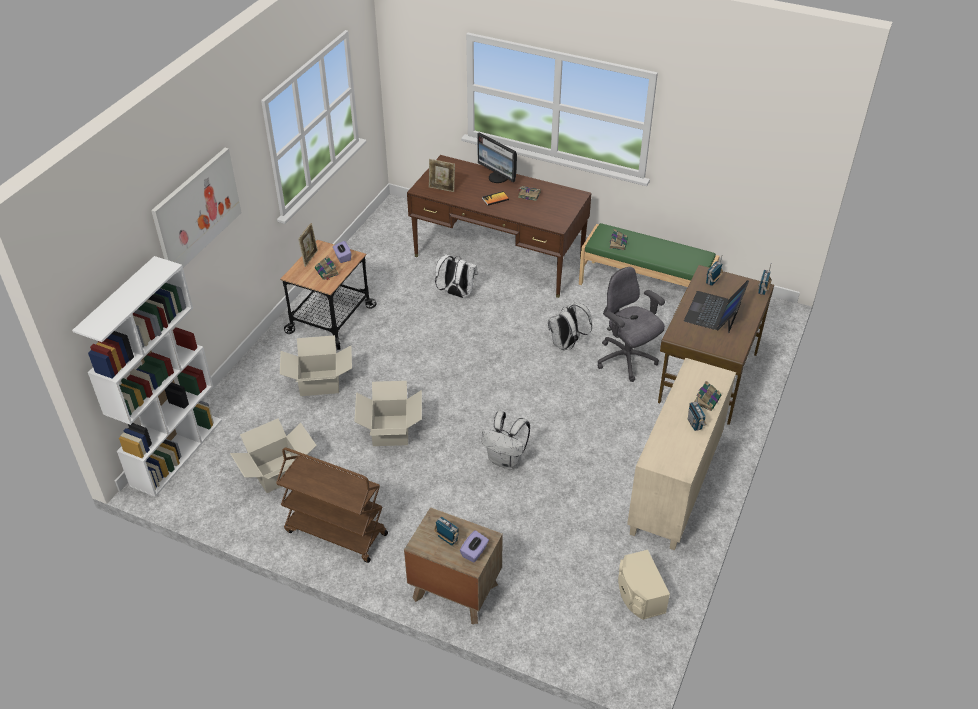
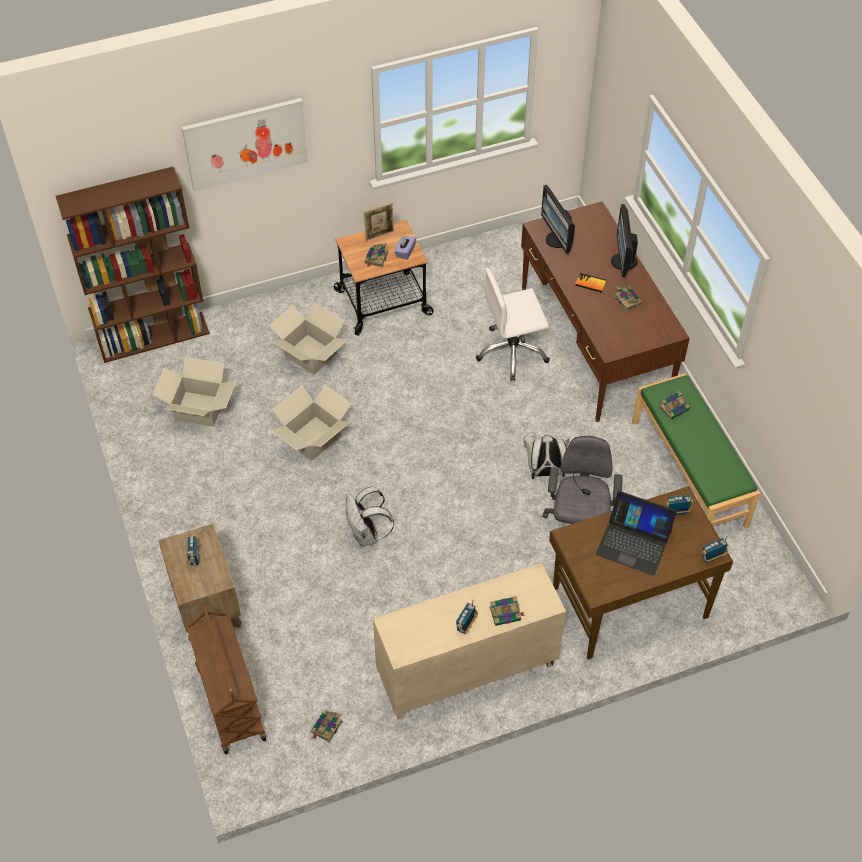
camera: 45 degrees right, 10 degrees up
white bookcase [72,256,222,497] -> brown bookcase [56,167,210,363]
brown cart [276,447,388,563] -> brown cart moved to [187,604,266,754]
picture frame [429,159,455,192] -> monitor [541,185,575,254]
white backpack [435,254,478,298] -> white office chair [476,268,550,381]
purple tissue box [460,530,489,562] -> none
beige speaker [618,550,670,620] -> book [311,710,343,743]
laptop [684,280,749,333] -> laptop turned 135 degrees counterclockwise [596,491,677,576]

